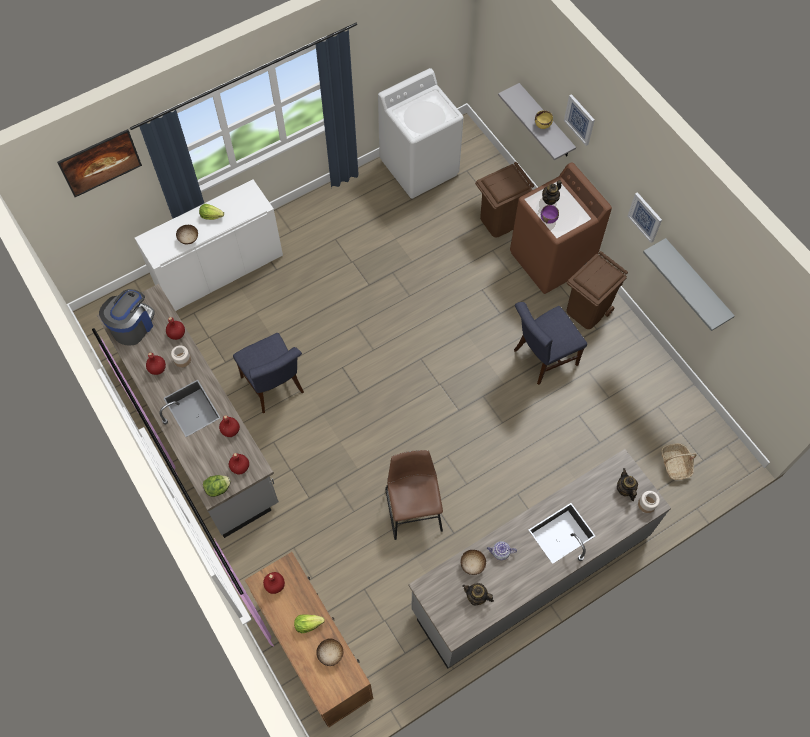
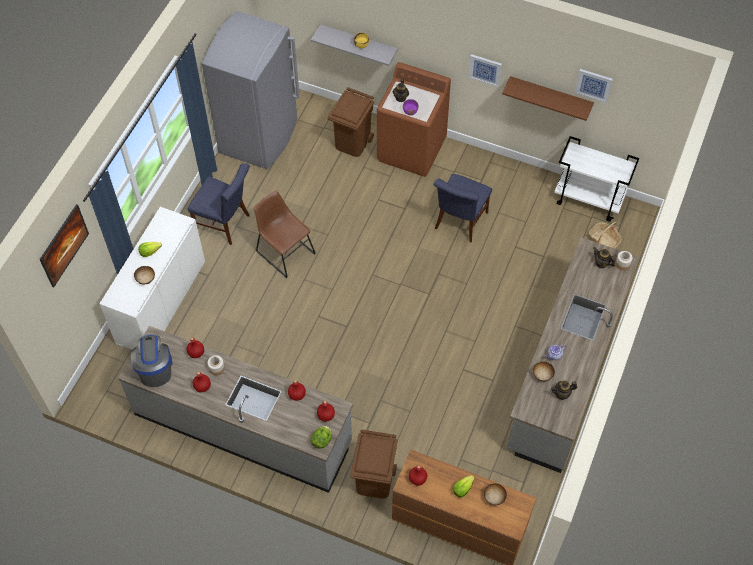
camera: 35 degrees left, 5 degrees down
blue chair [233,333,304,413] -> blue chair moved to [188,163,250,245]
white washing machine [378,68,464,199] -> grey fridge [202,11,300,170]
brown chair [385,450,443,540] -> brown chair moved to [254,191,316,278]
picture [564,94,595,146] -> picture moved to [575,69,613,103]
brown trash can [567,251,628,329] -> brown trash can moved to [351,430,398,499]
grey shelf [643,238,735,331] -> brown shelf [502,76,594,121]
none -> white cart [554,136,639,221]

